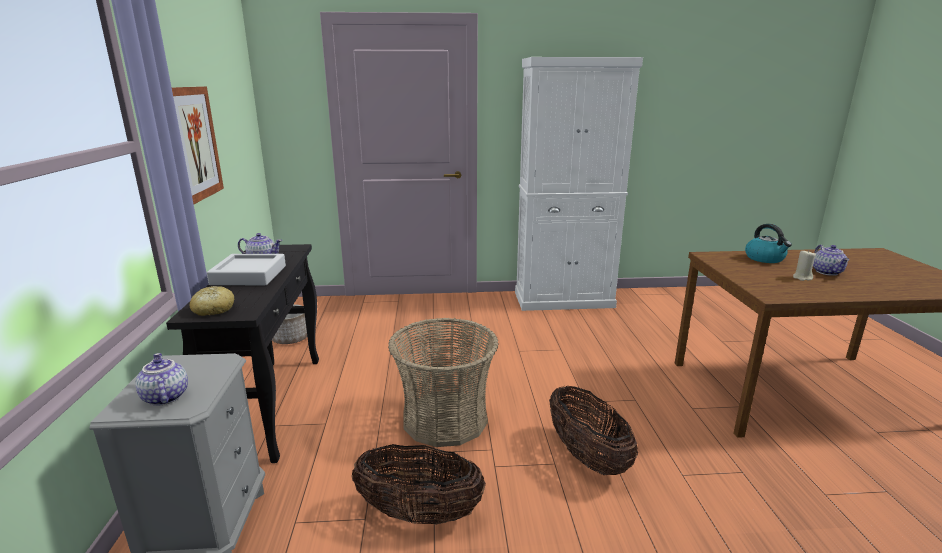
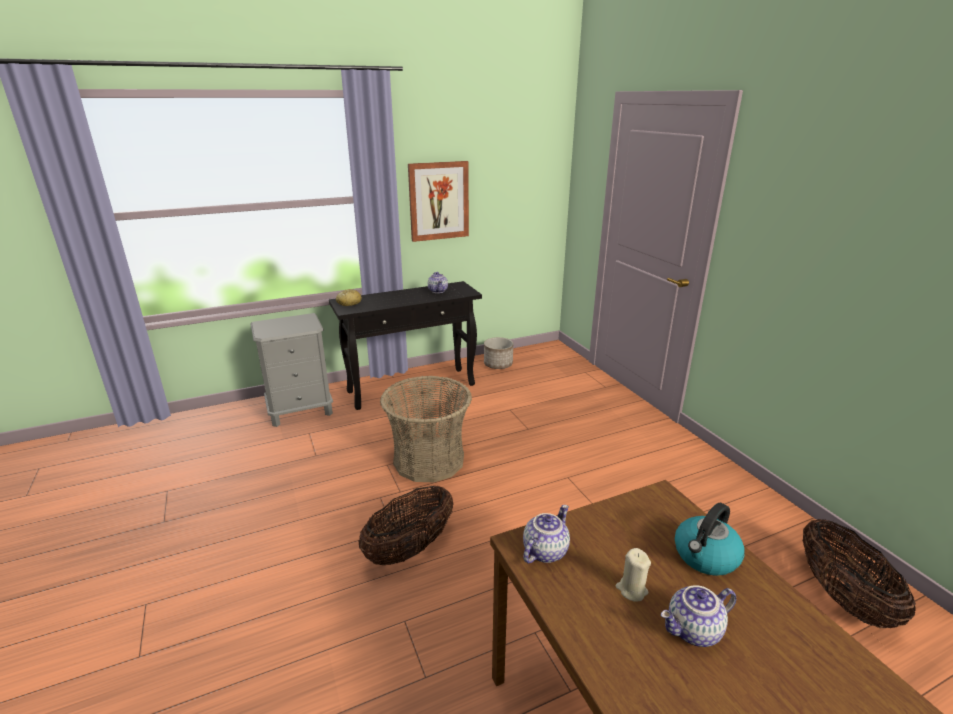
camera: 70 degrees right, 5 degrees up
teapot [135,353,188,406] -> teapot moved to [523,505,570,563]
grey tray [207,254,286,285] -> none
basket [351,444,486,525] -> basket moved to [802,519,916,628]
white cabinet [515,57,643,311] -> none

